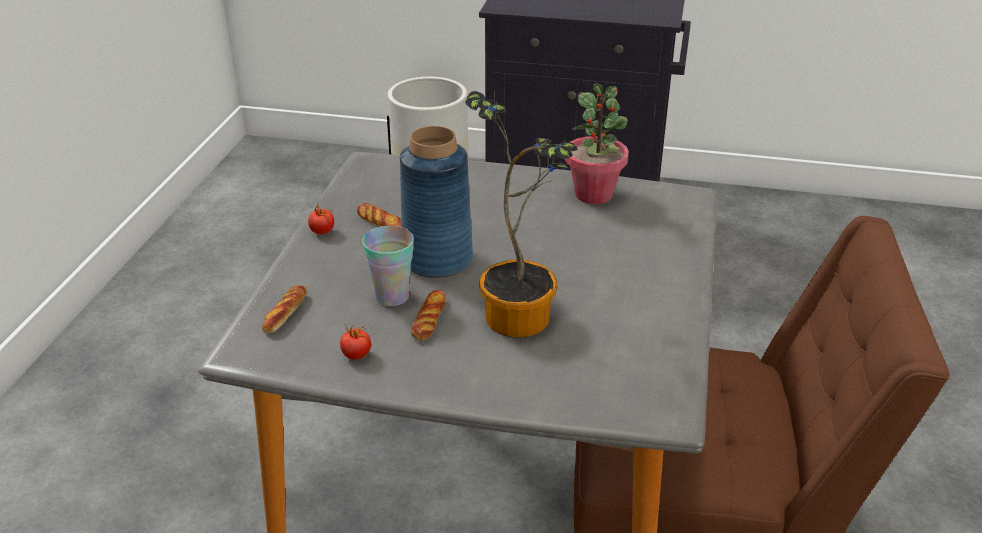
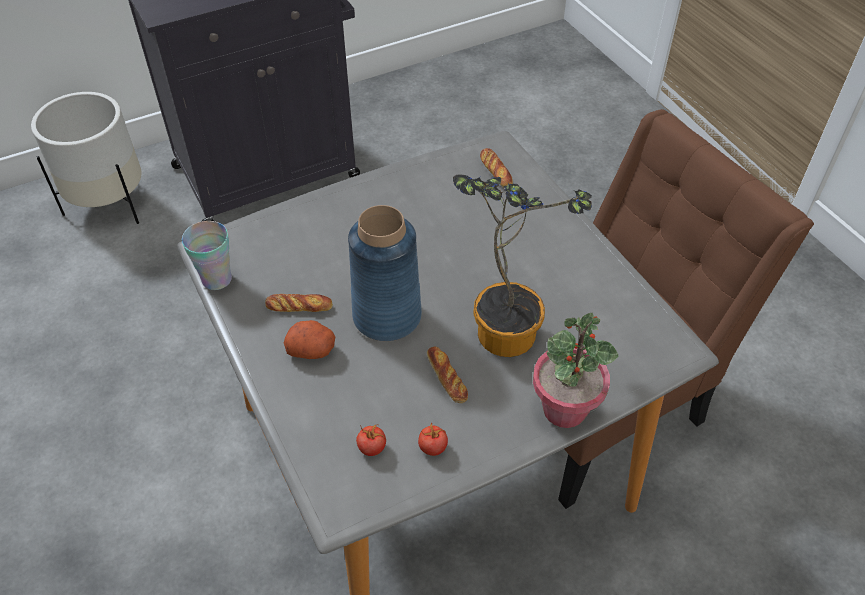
camera: 40 degrees left, 15 degrees up
bread [262,285,307,333] -> bread moved to [480,148,513,188]
tomato [308,202,334,235] -> tomato moved to [356,424,386,456]
cup [362,226,414,306] -> cup moved to [182,221,232,290]
potted plant [565,83,629,204] -> potted plant moved to [533,313,618,428]
none -> potato [284,320,335,359]

